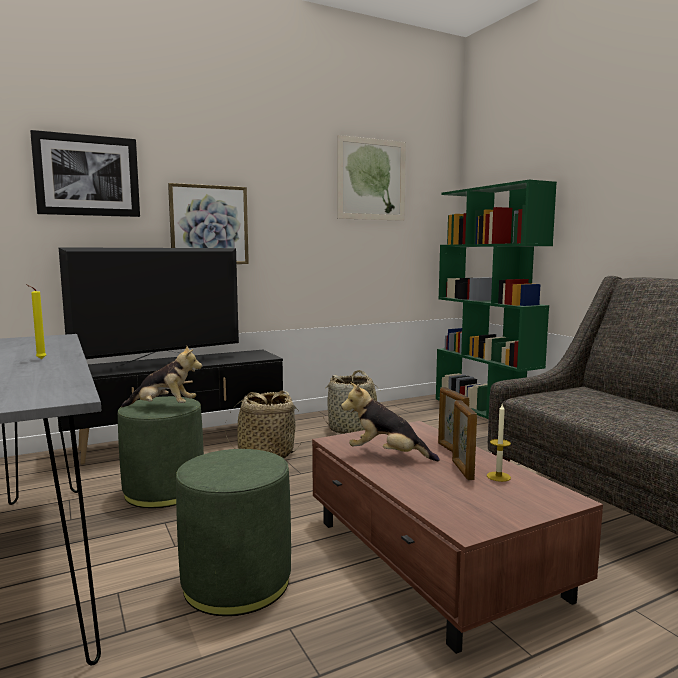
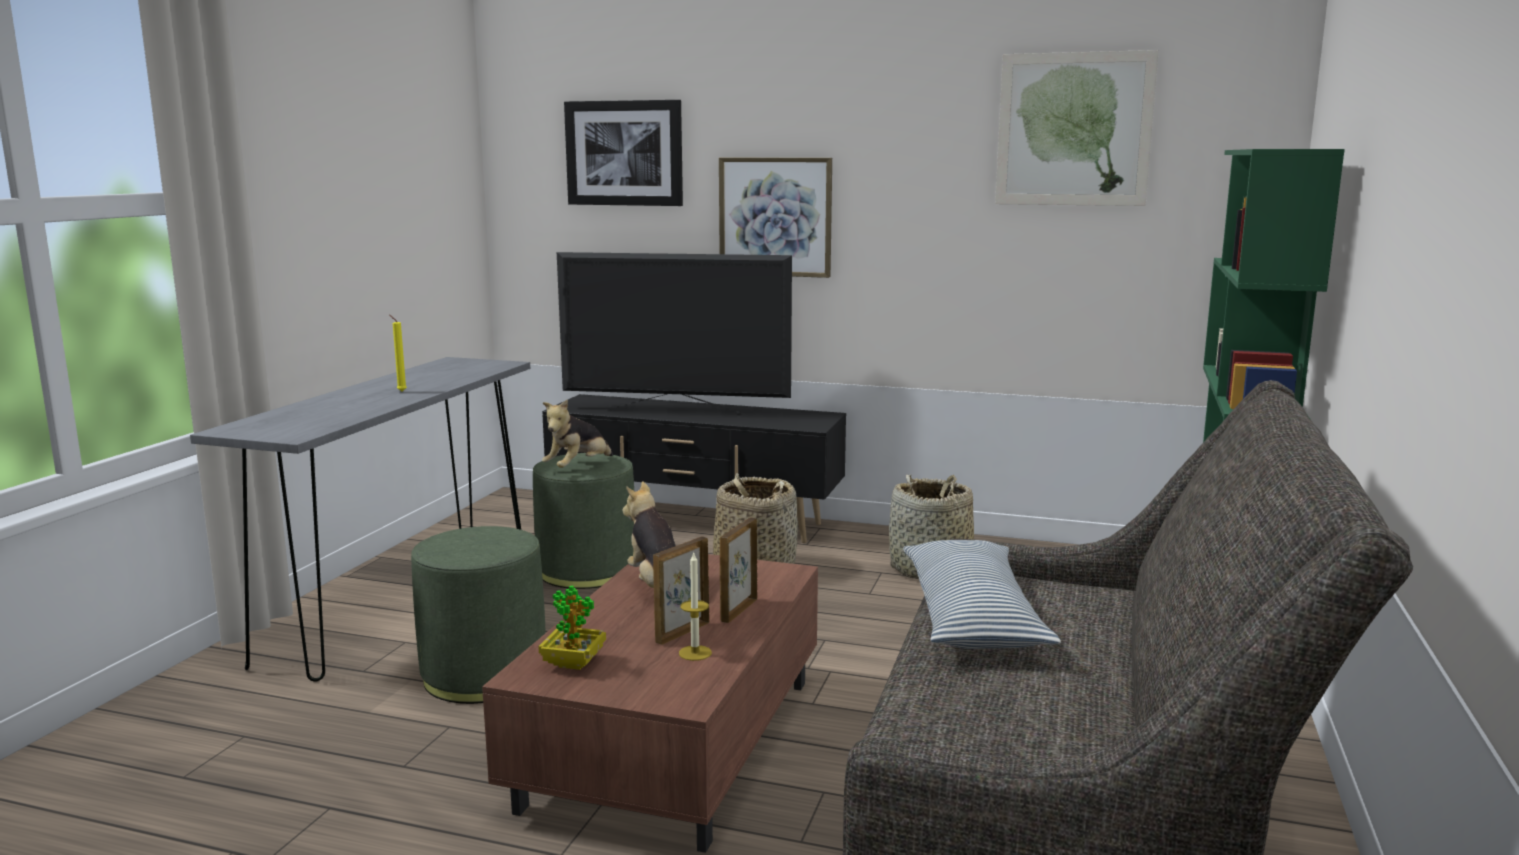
camera: 45 degrees right, 5 degrees up
plush toy [121,346,202,407] -> plush toy turned 75 degrees clockwise [542,400,613,468]
none -> potted plant [538,586,606,670]
none -> pillow [903,540,1061,649]

